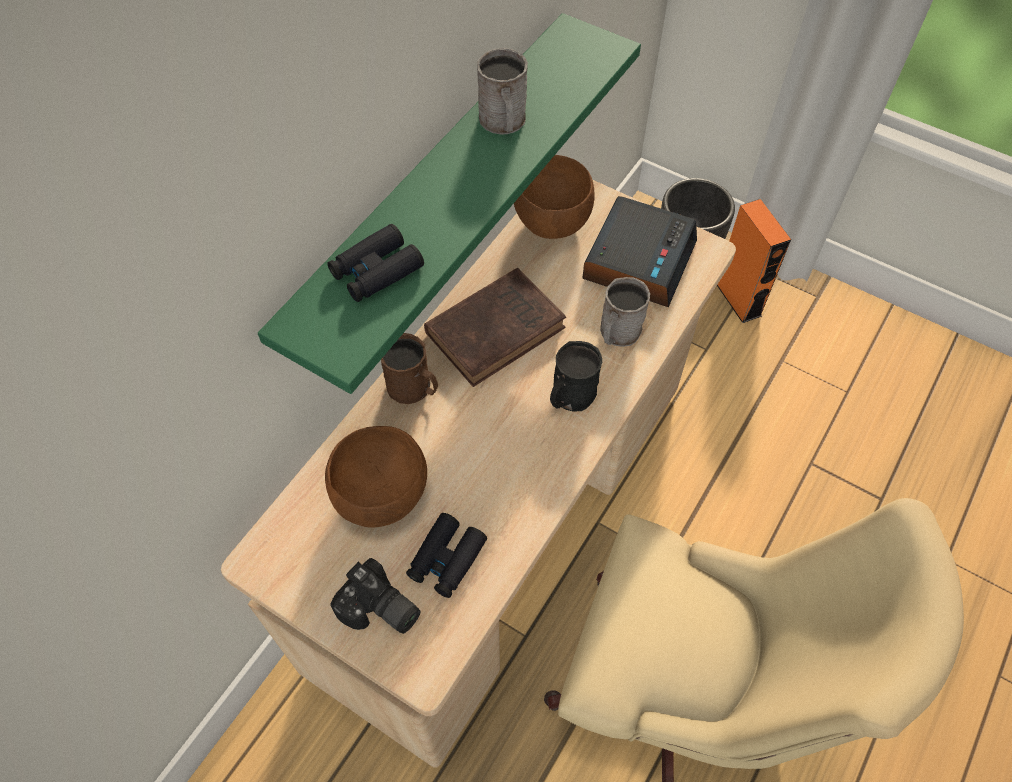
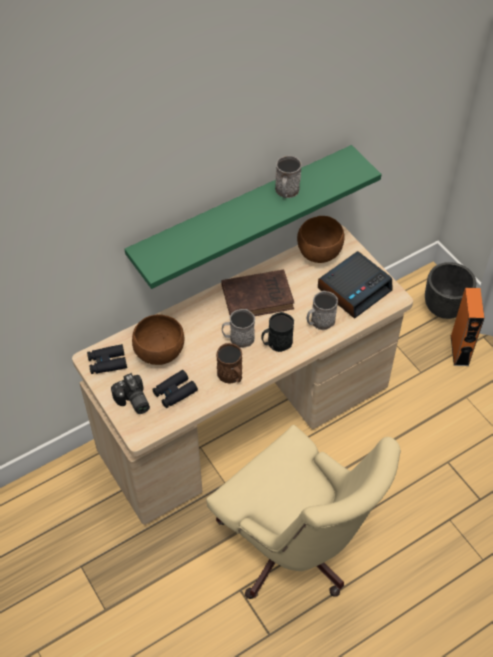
camera: 25 degrees right, 5 degrees down
black binoculars [327,224,424,302] -> black binoculars moved to [87,344,127,374]
brown mug [381,333,438,404] -> brown mug moved to [216,343,242,384]
none -> grey mug [222,309,255,348]

